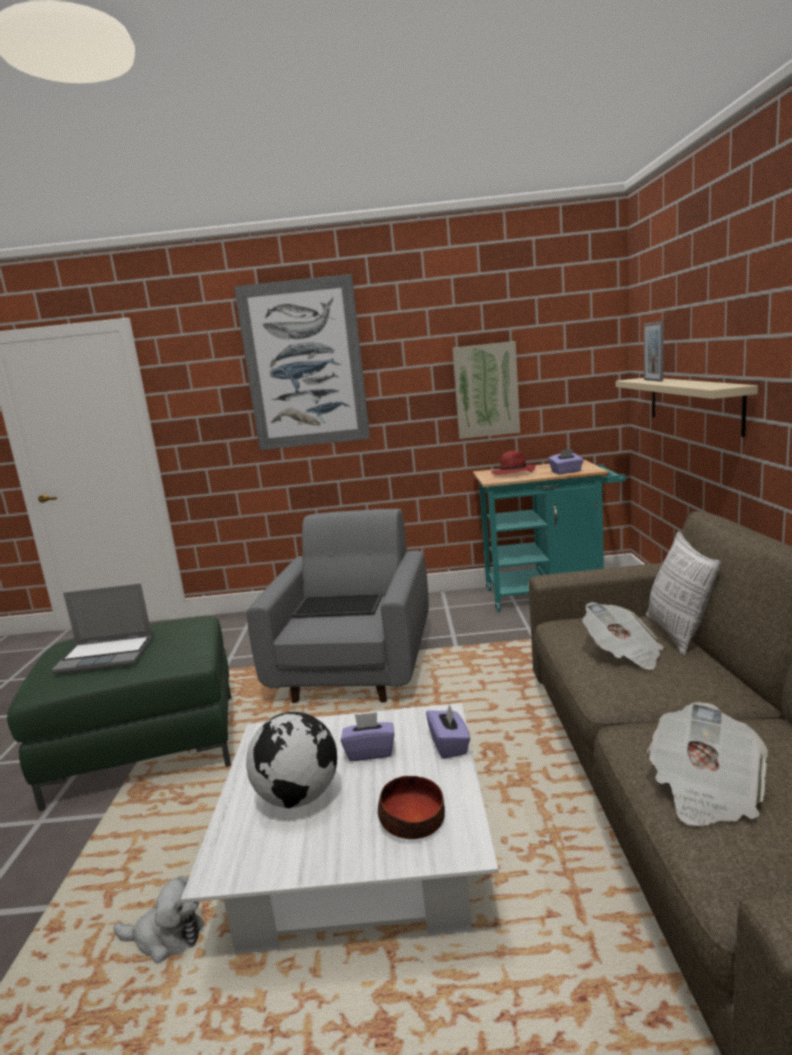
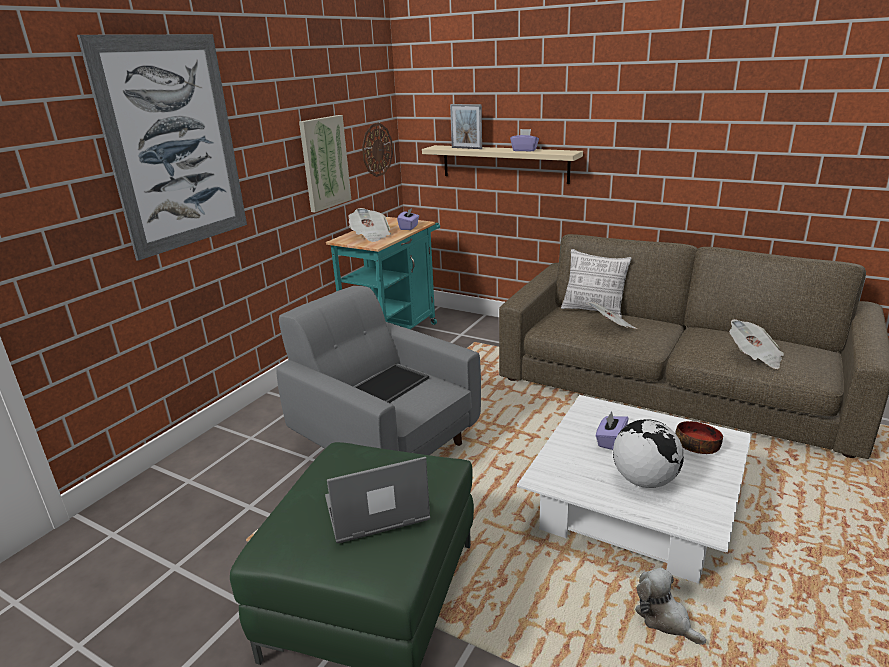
camera: 60 degrees left, 10 degrees up
laptop [52,584,153,674] -> laptop turned 135 degrees counterclockwise [325,457,431,543]
plush toy [113,876,204,964] -> plush toy turned 75 degrees counterclockwise [635,568,706,645]
purple tissue box [426,703,471,759] -> purple tissue box moved to [510,129,539,151]
red hat [491,451,536,475] -> newspaper [348,208,391,242]
none -> wall clock [362,123,393,177]

